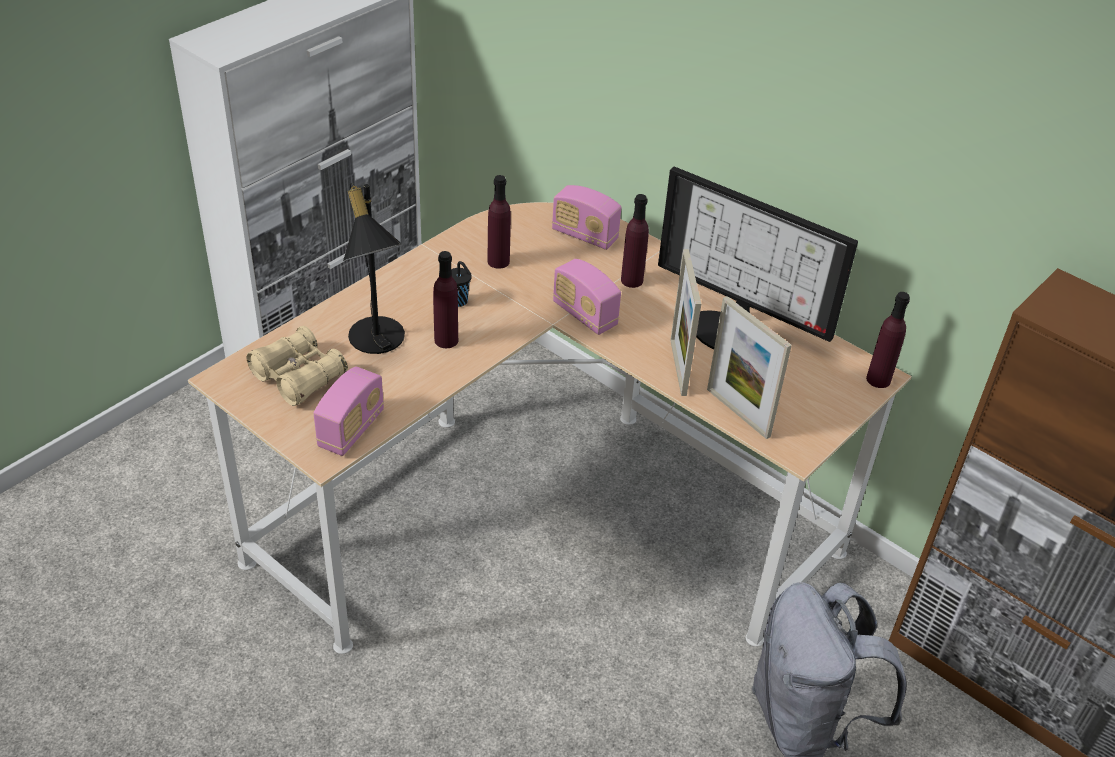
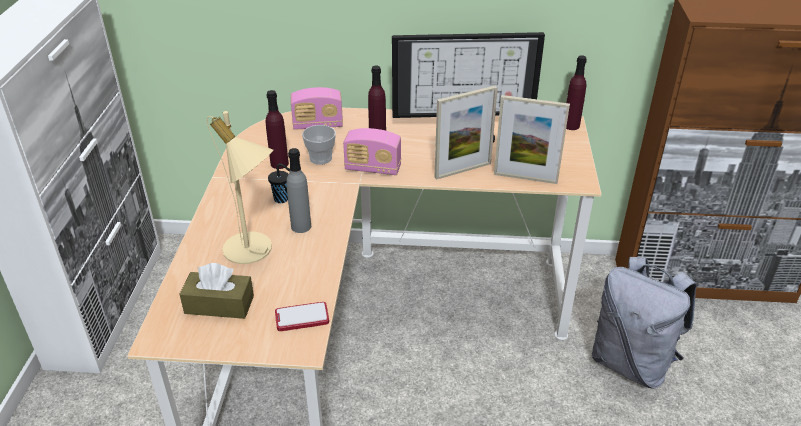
camera: 35 degrees left, 5 degrees down
beige binoculars [246,326,348,406] -> brown tissue box [179,263,254,319]
radio [313,366,384,456] -> phone [275,302,329,331]
black table lamp [343,183,405,354] -> beige table lamp [207,111,273,264]
purple bottle [433,251,458,348] -> grey bottle [286,148,311,233]
picture frame [670,249,701,396] -> picture frame turned 75 degrees counterclockwise [434,85,498,180]
none -> cup [302,125,336,165]

